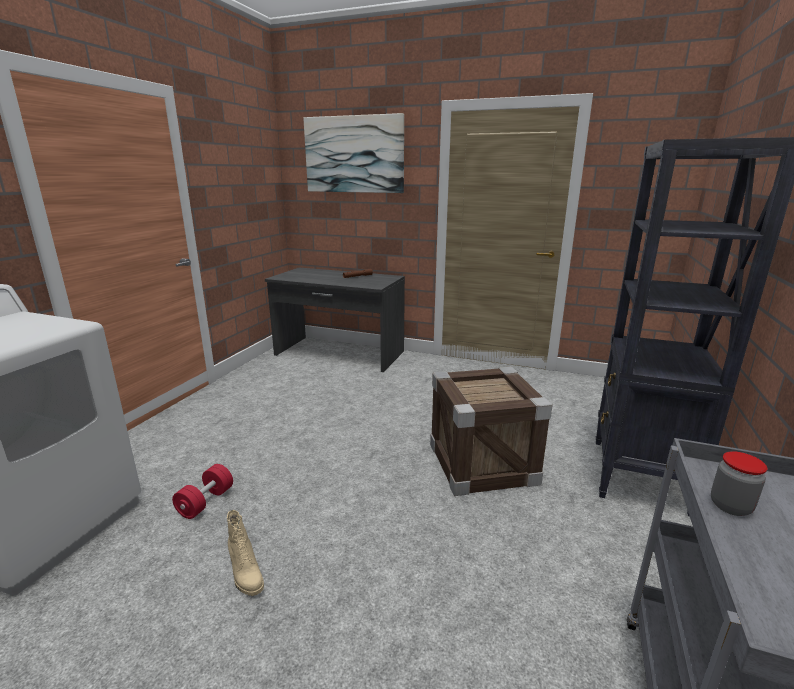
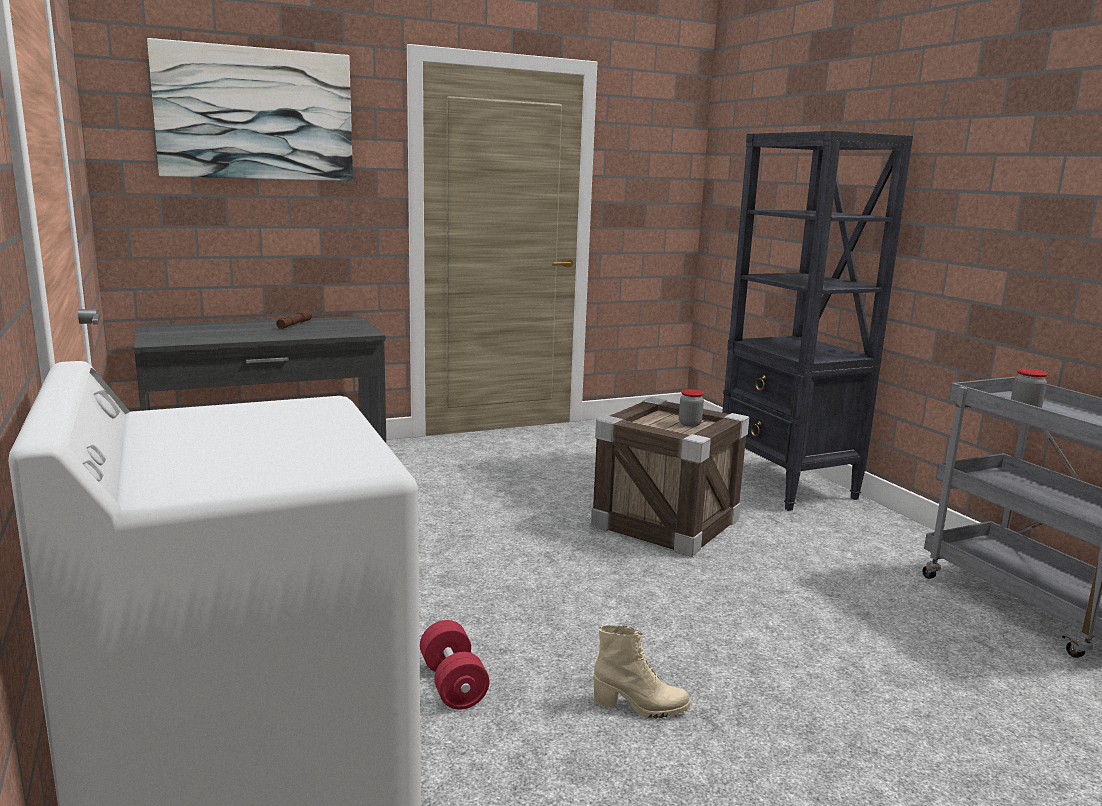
camera: 45 degrees left, 5 degrees down
none -> jar [679,389,704,427]

